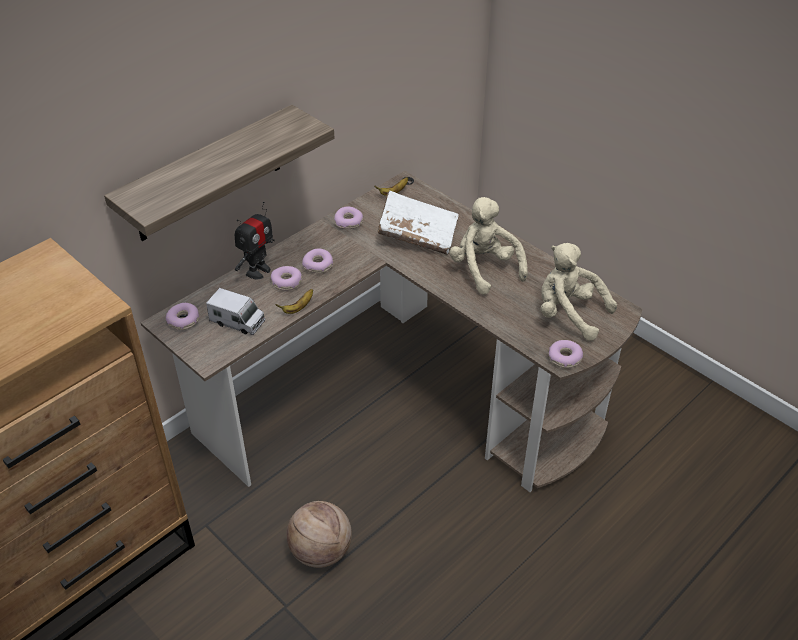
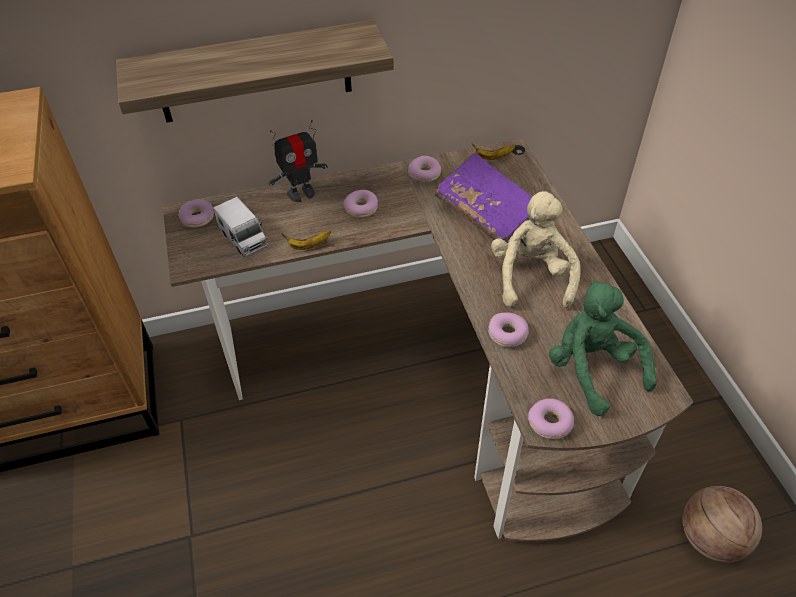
camera: 30 degrees right, 5 degrees up
donut [271,266,302,291] -> donut moved to [488,312,529,347]
basketball [287,501,352,568] -> basketball moved to [682,486,762,562]
white book [378,191,458,255] -> purple book [435,153,533,242]
beige plush toy [541,243,617,341] -> green plush toy [549,280,657,416]

